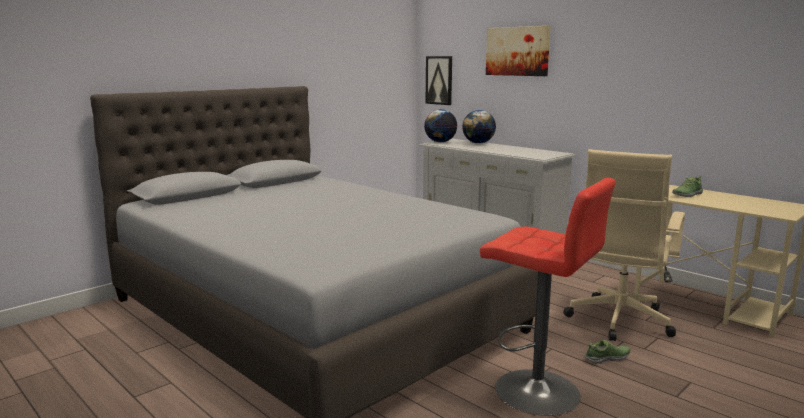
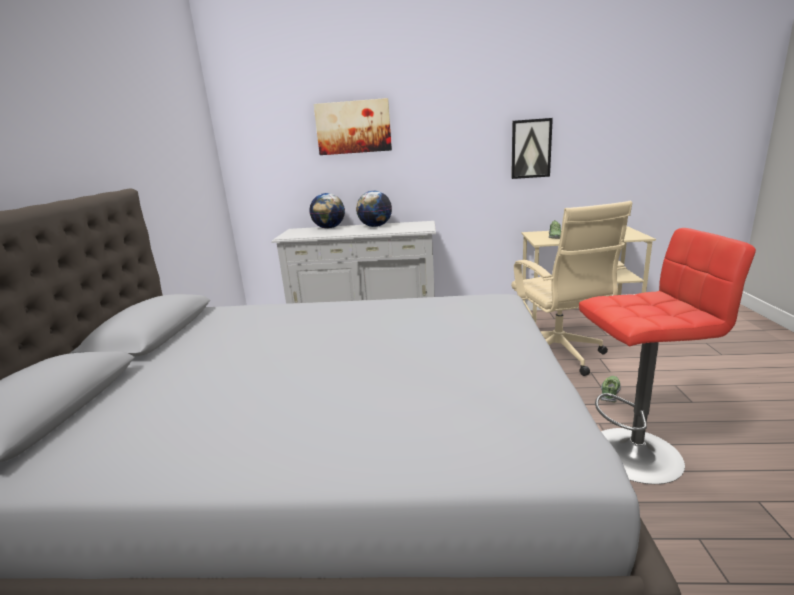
camera: 40 degrees left, 5 degrees up
globe [424,109,457,142] -> globe moved to [356,191,392,227]
picture [426,56,452,105] -> picture moved to [511,118,553,179]

